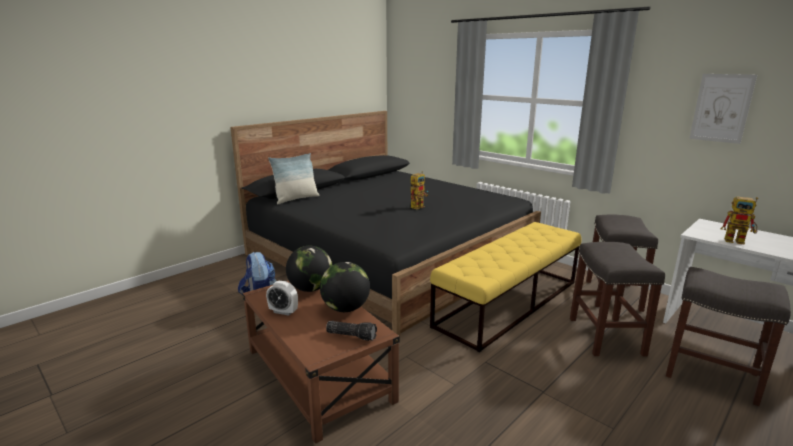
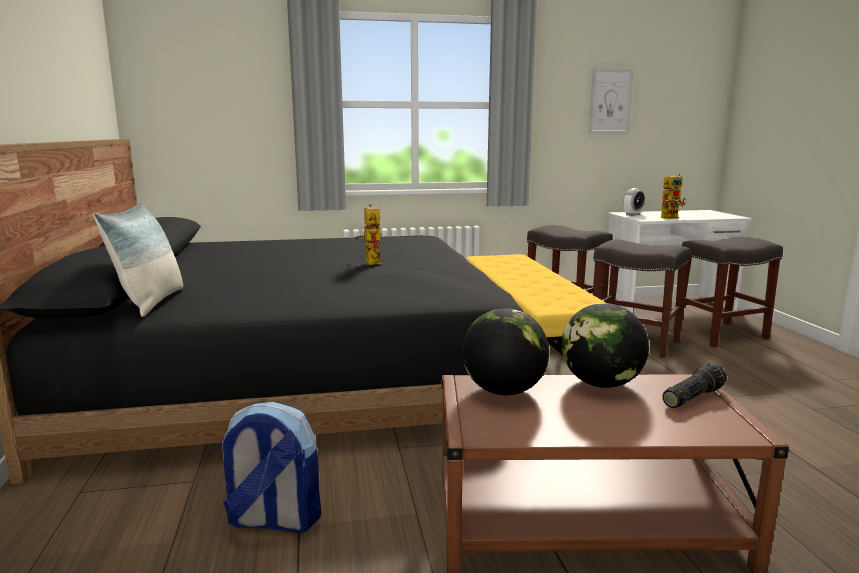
camera: 55 degrees left, 5 degrees down
alarm clock [266,281,298,316] -> alarm clock moved to [623,188,645,216]

